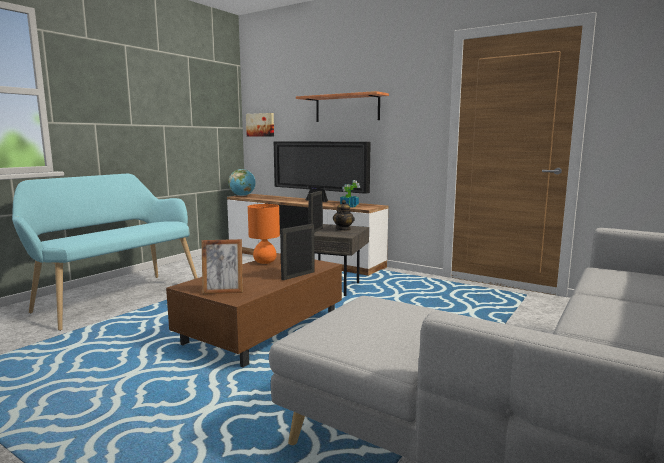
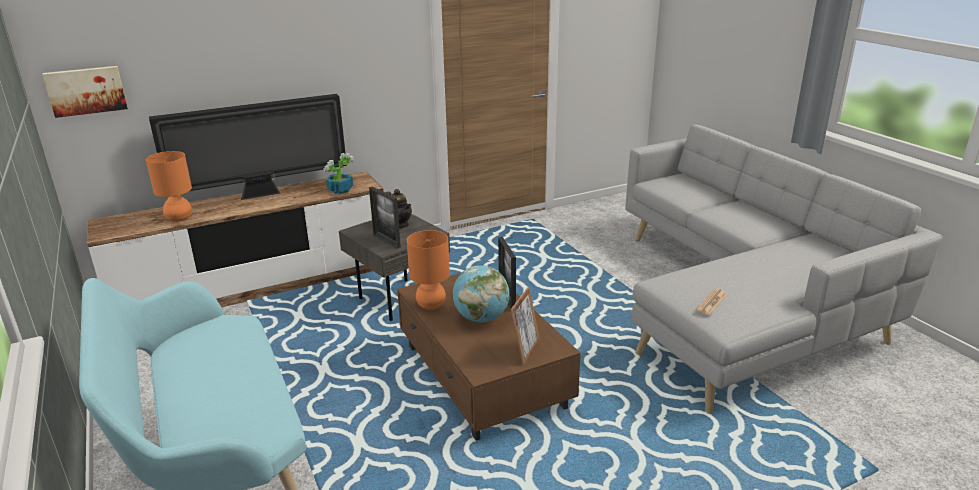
camera: 60 degrees left, 15 degrees up
globe [228,169,256,196] -> globe moved to [452,265,509,322]
shelf [296,91,389,122] -> none
none -> orange table lamp [146,151,192,222]
none -> newspaper [696,289,727,315]

